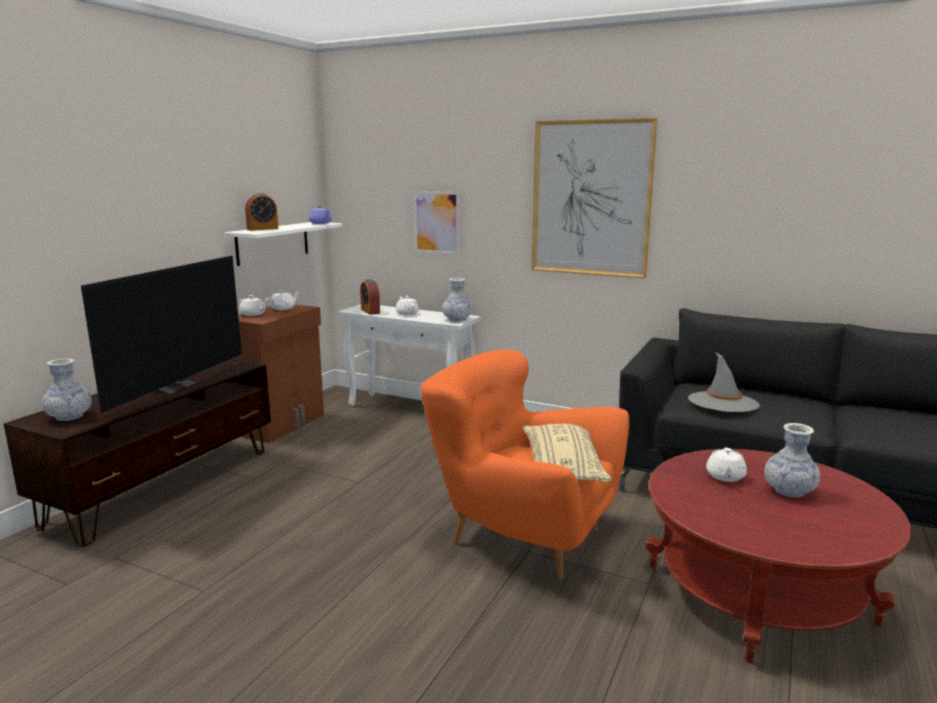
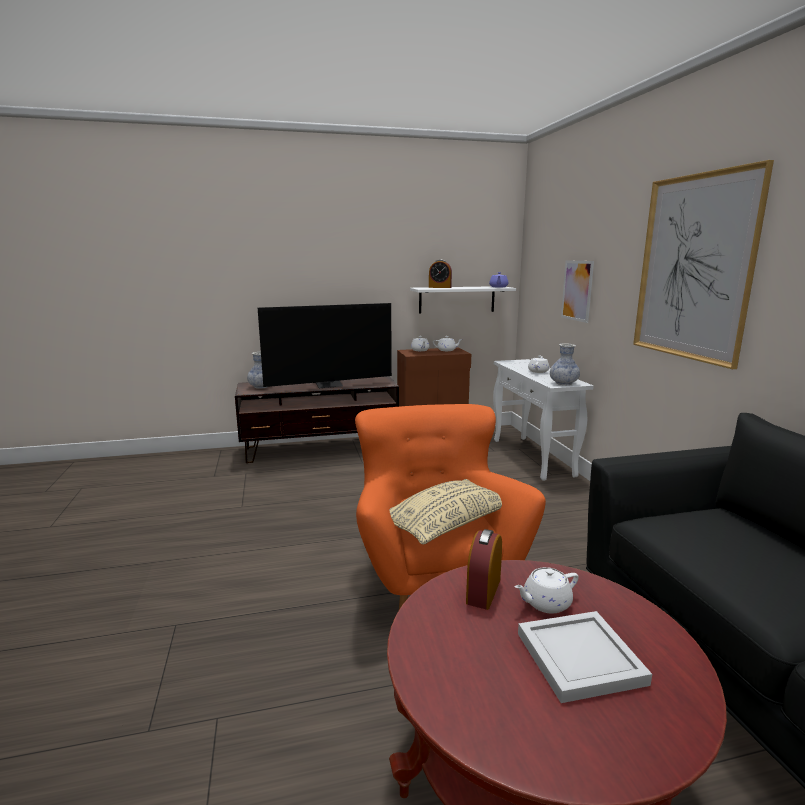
camera: 50 degrees right, 0 degrees up
alarm clock [361,279,380,315] -> alarm clock moved to [466,529,502,610]
grey hat [688,353,760,412] -> none
vase [764,423,820,497] -> white tray [518,611,652,703]

